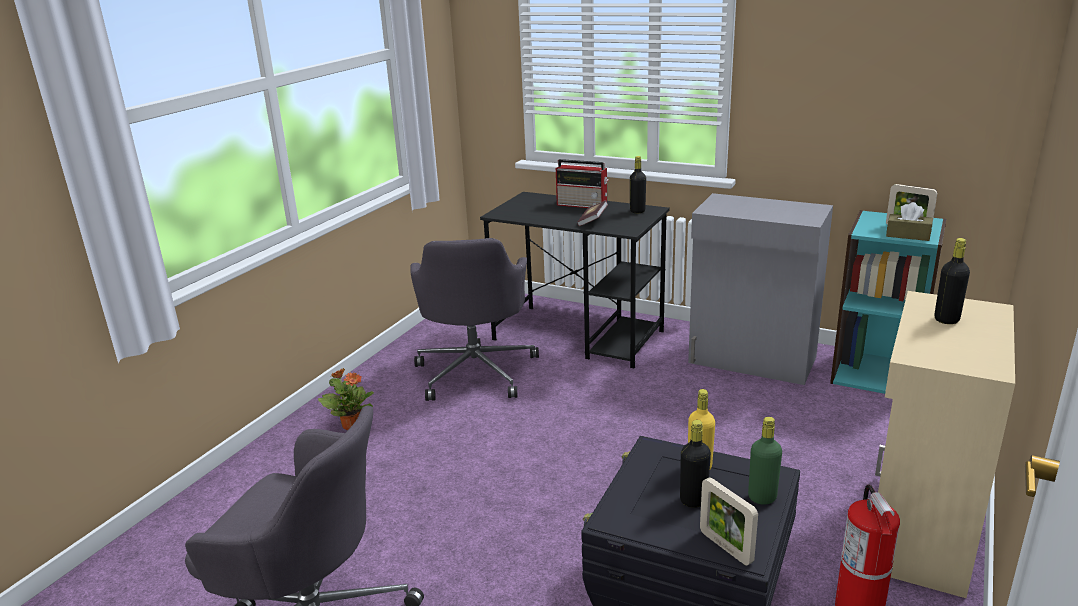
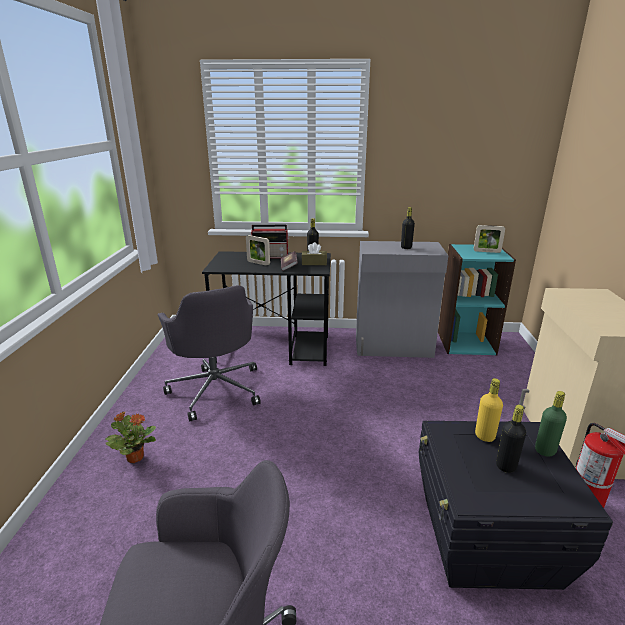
camera: 25 degrees left, 0 degrees up
picture frame [700,477,758,566] -> picture frame moved to [246,235,270,266]
brown tissue box [886,202,933,241] -> brown tissue box moved to [302,242,327,265]
black bottle [934,238,970,324] -> black bottle moved to [401,207,415,249]

